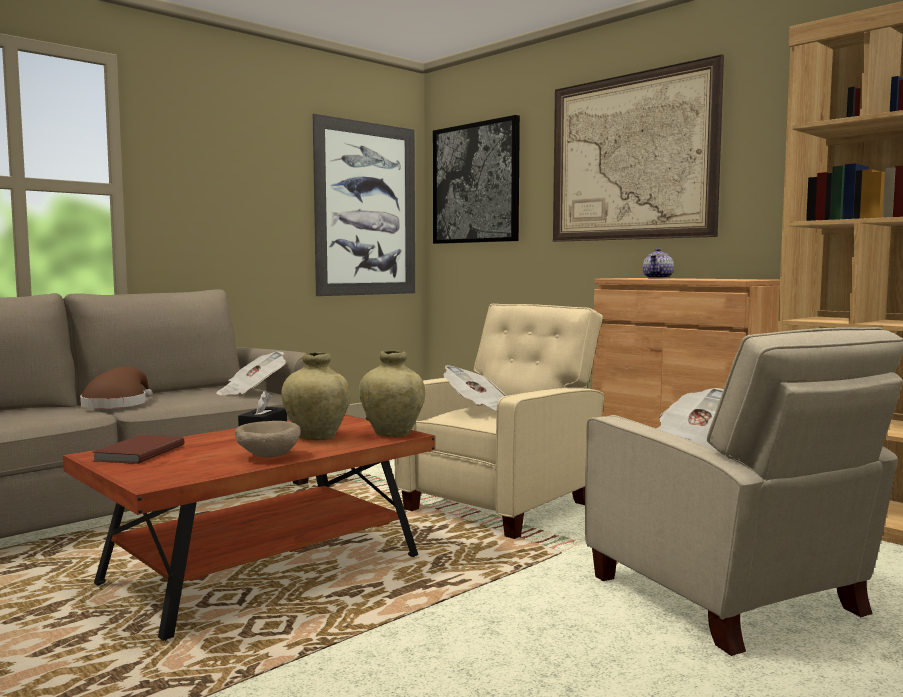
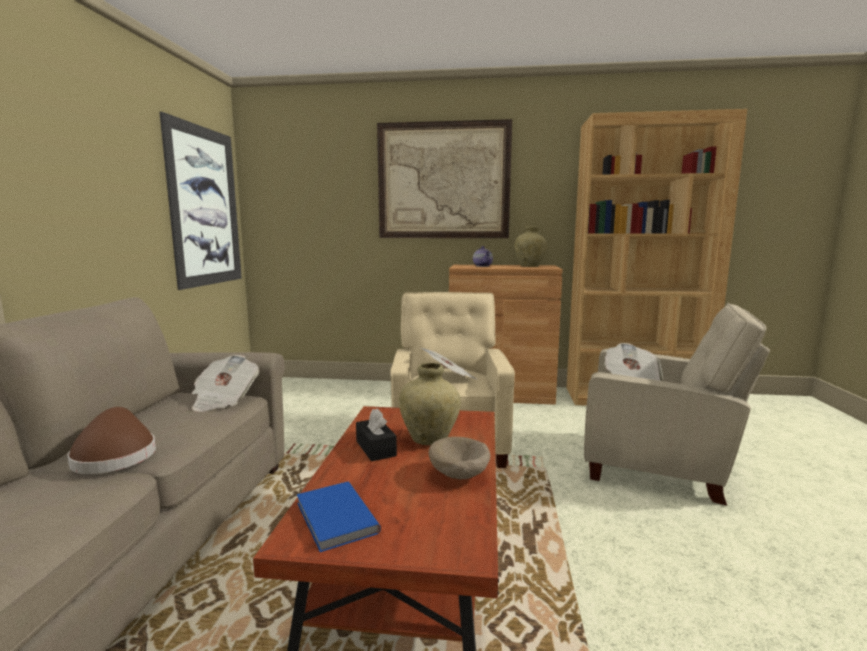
camera: 40 degrees left, 5 degrees up
brown book [93,435,184,464] -> blue book [297,482,381,552]
beige vase [359,350,426,437] -> beige vase moved to [515,226,547,267]
picture [433,115,520,244] -> none

